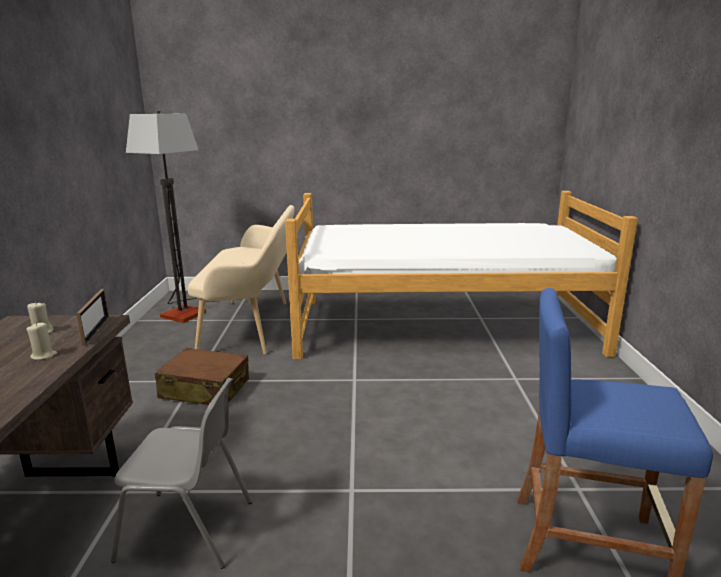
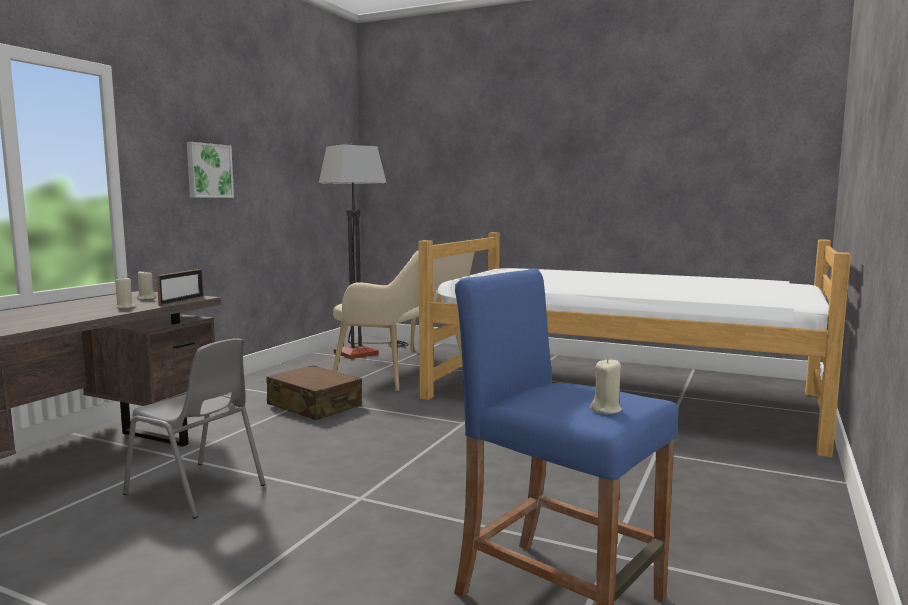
camera: 25 degrees right, 10 degrees down
none -> picture [187,142,234,198]
none -> beige candle [590,358,622,414]

